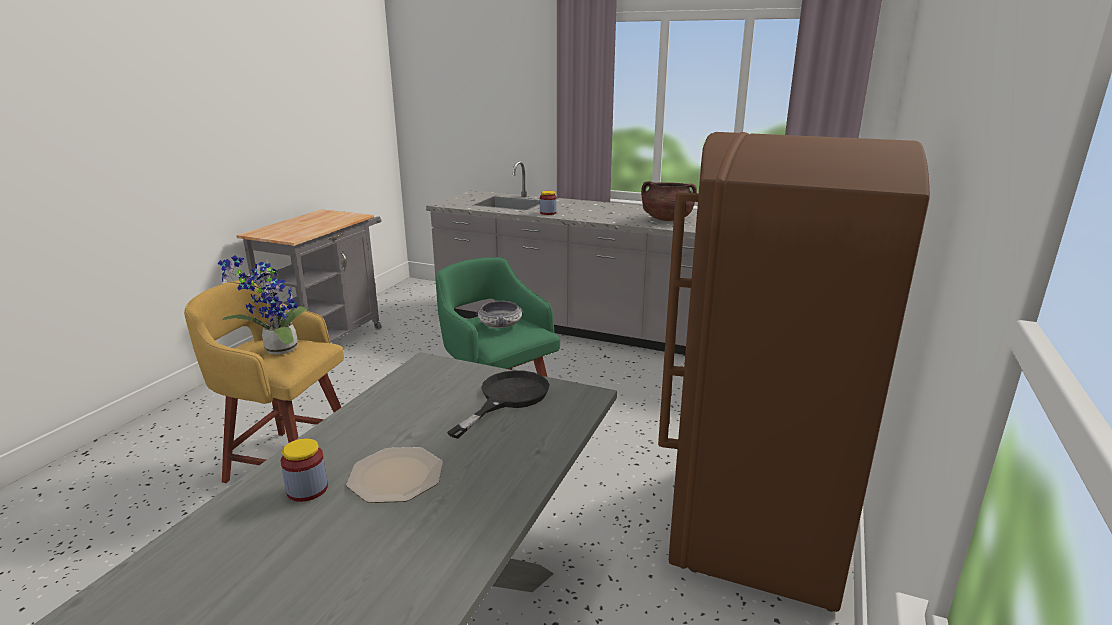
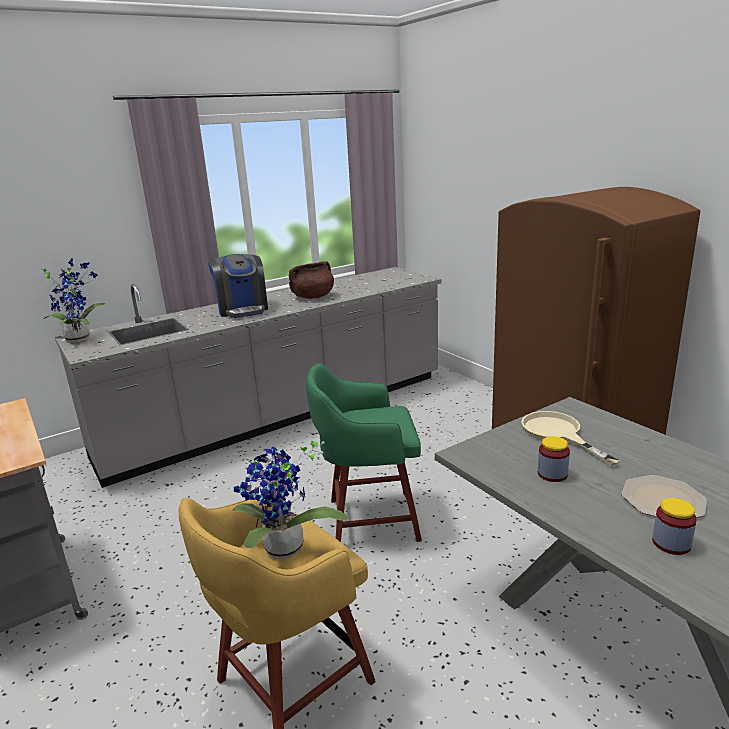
camera: 55 degrees left, 0 degrees up
black frying pan [447,370,549,439] -> beige frying pan [521,411,620,466]
bowl [476,301,523,328] -> none
jar [540,191,557,215] -> jar moved to [538,436,570,482]
none -> potted plant [40,258,105,342]
none -> coffee machine [208,254,268,318]

